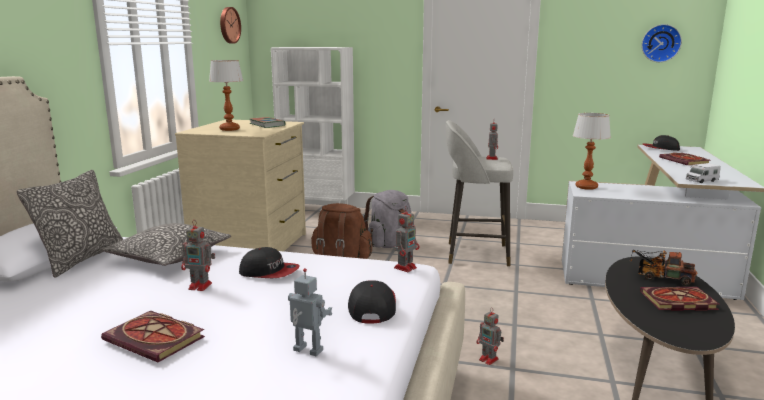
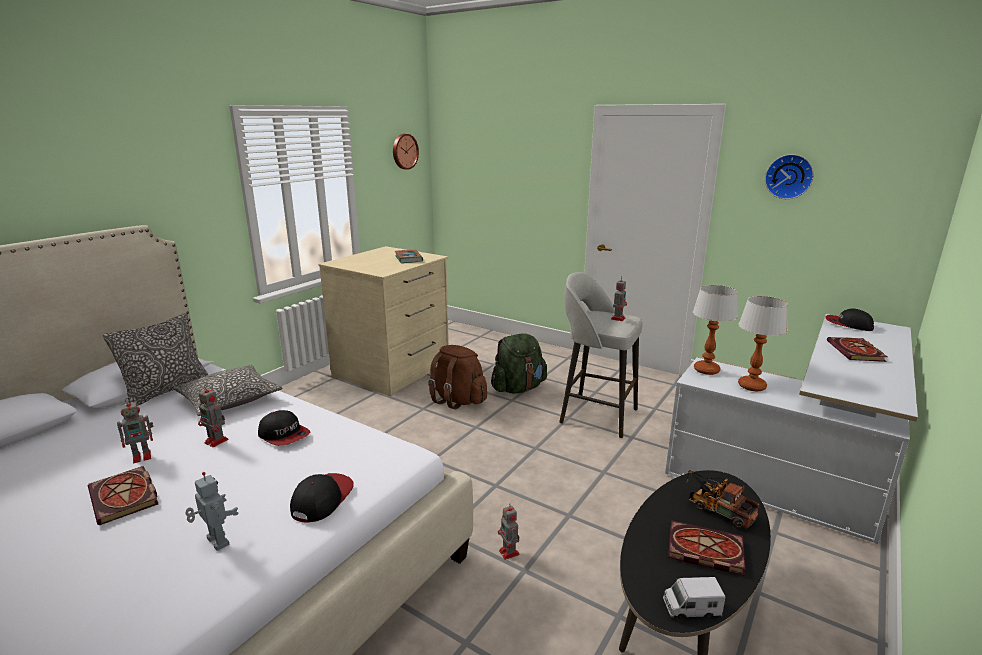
camera: 20 degrees right, 5 degrees up
table lamp [209,60,243,131] -> table lamp moved to [738,296,788,391]
white bookcase [271,47,355,204] -> none
grey backpack [363,190,414,248] -> green backpack [491,333,547,394]
toy robot [394,206,420,272] -> toy robot moved to [117,398,153,463]
wall clock [642,24,682,62] -> wall clock moved to [765,154,814,199]
toy truck [686,163,721,183] -> toy truck moved to [663,577,725,619]

